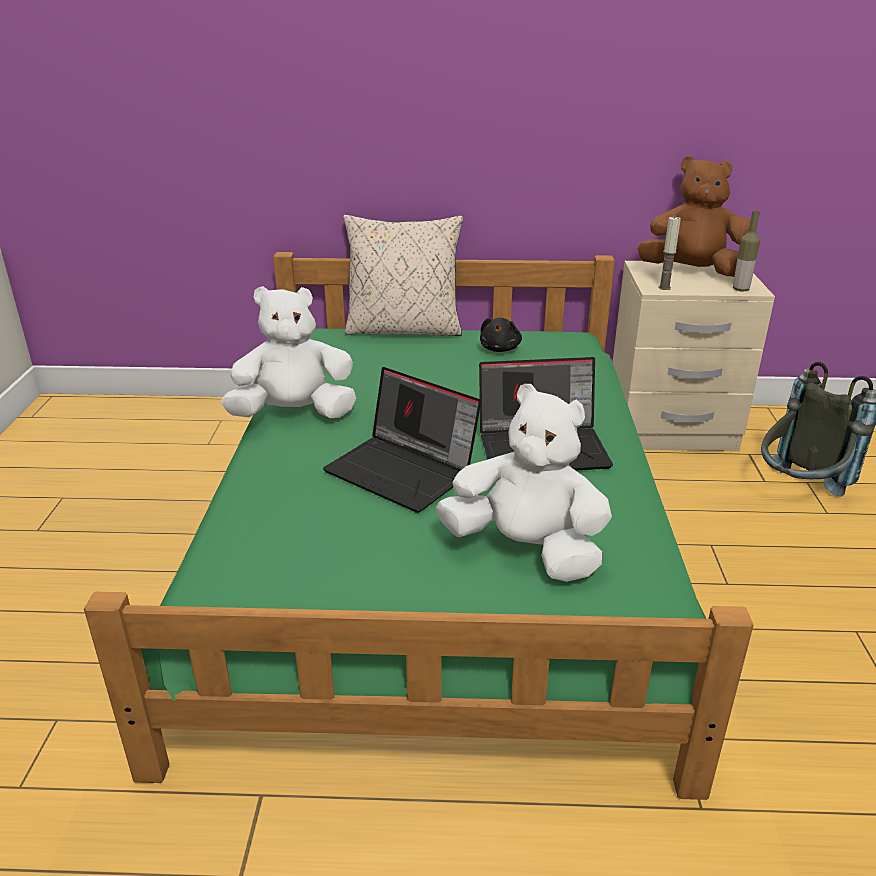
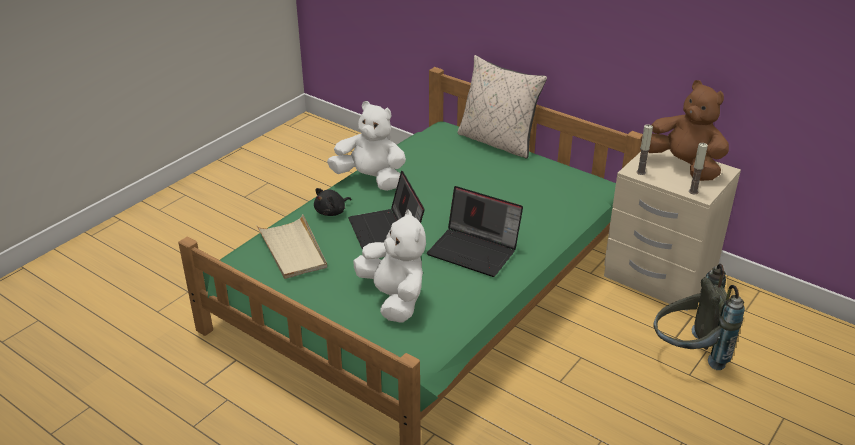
camera: 35 degrees right, 5 degrees up
black plush toy [480,318,522,352] -> black plush toy moved to [314,188,351,216]
bottle [733,211,760,291] -> candle [689,143,708,194]
none -> beige tray [256,214,327,279]

